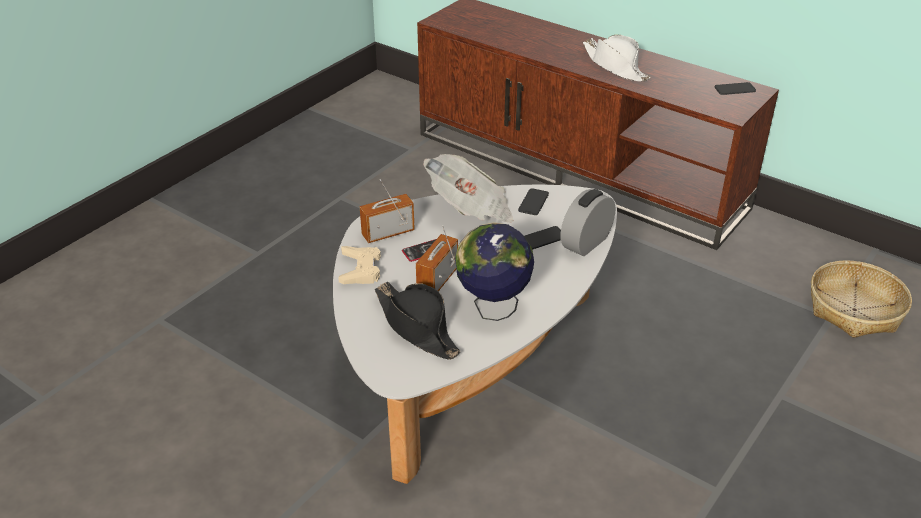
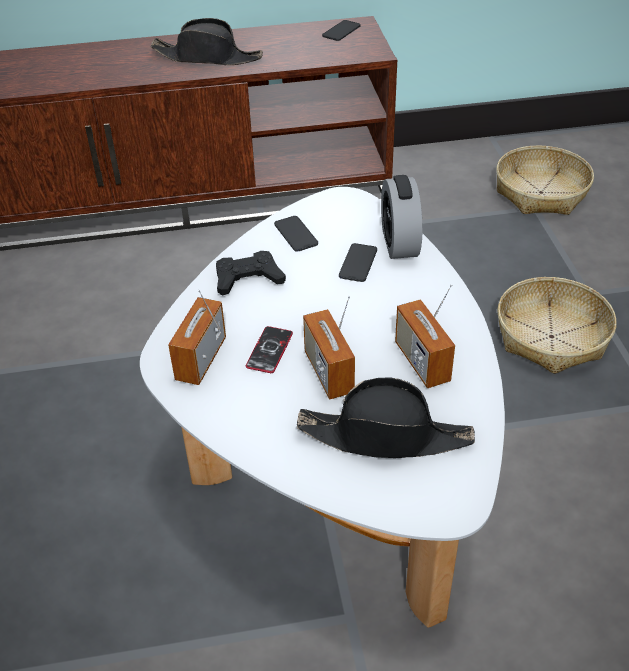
camera: 45 degrees left, 5 degrees up
beige game controller [338,246,381,284] -> none
newspaper [423,154,514,222] -> black game controller [216,251,286,296]
globe [455,222,534,321] -> radio [395,284,455,388]
white hat [583,35,650,82] -> black hat [150,18,263,65]
none -> basket [497,277,616,374]

